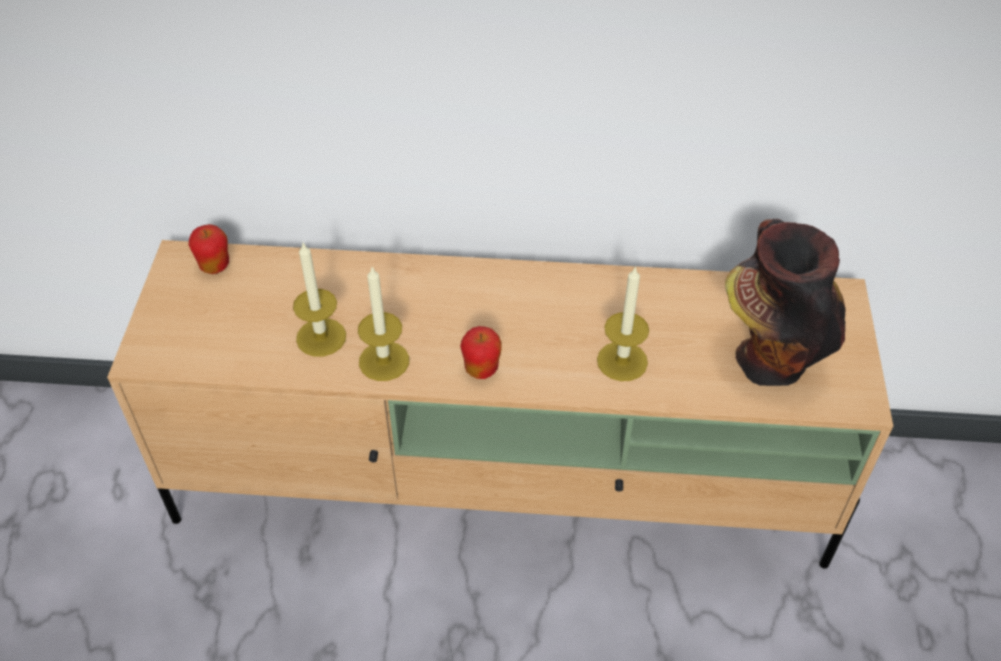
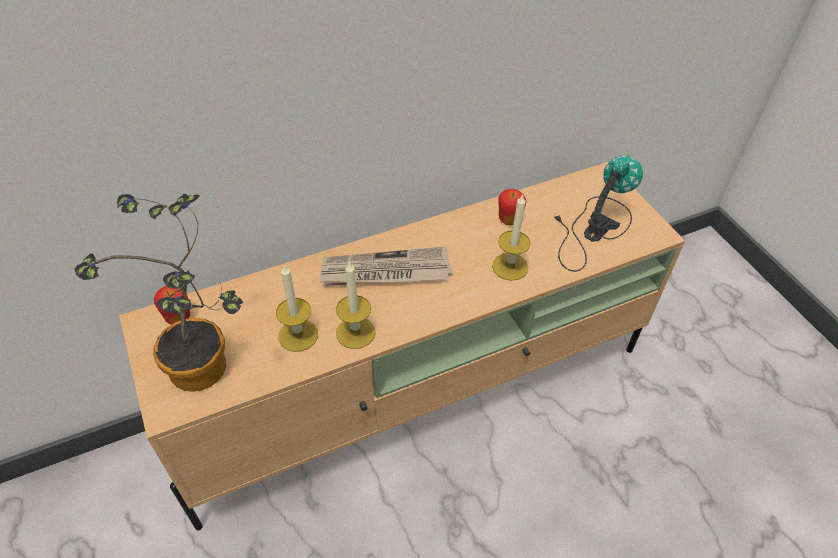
camera: 30 degrees left, 0 degrees up
apple [460,326,502,379] -> apple moved to [498,189,527,225]
vase [725,219,845,386] -> table lamp [554,156,643,272]
none -> potted plant [74,194,243,392]
none -> newspaper [320,246,453,286]

